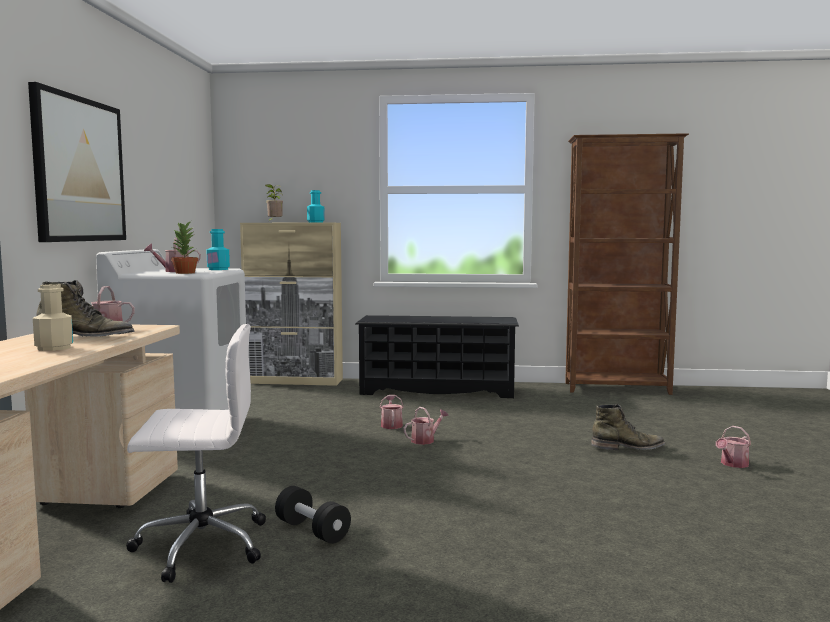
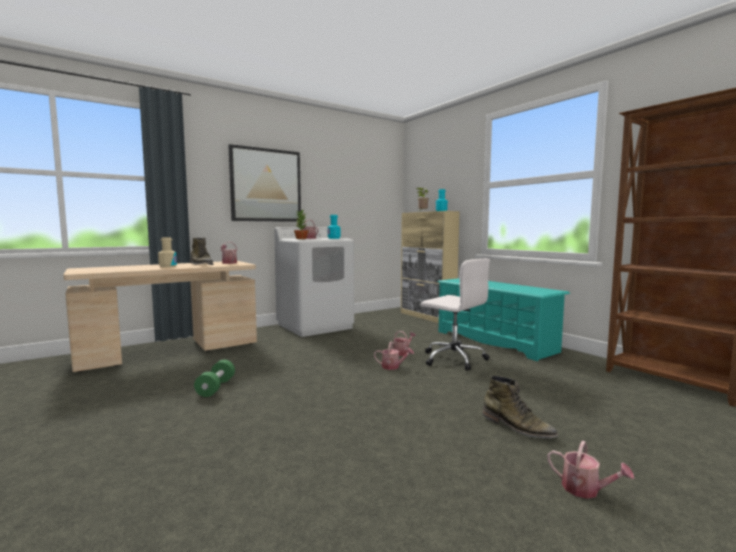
camera: 50 degrees right, 0 degrees up
white office chair [126,324,266,583] -> white office chair moved to [421,258,490,371]
black dumbbell [275,486,351,544] -> green dumbbell [194,360,235,397]
black shoe rack [355,315,519,398] -> turquoise shoe rack [438,278,570,361]
watering can [716,426,751,468] -> watering can turned 150 degrees counterclockwise [547,441,634,499]

